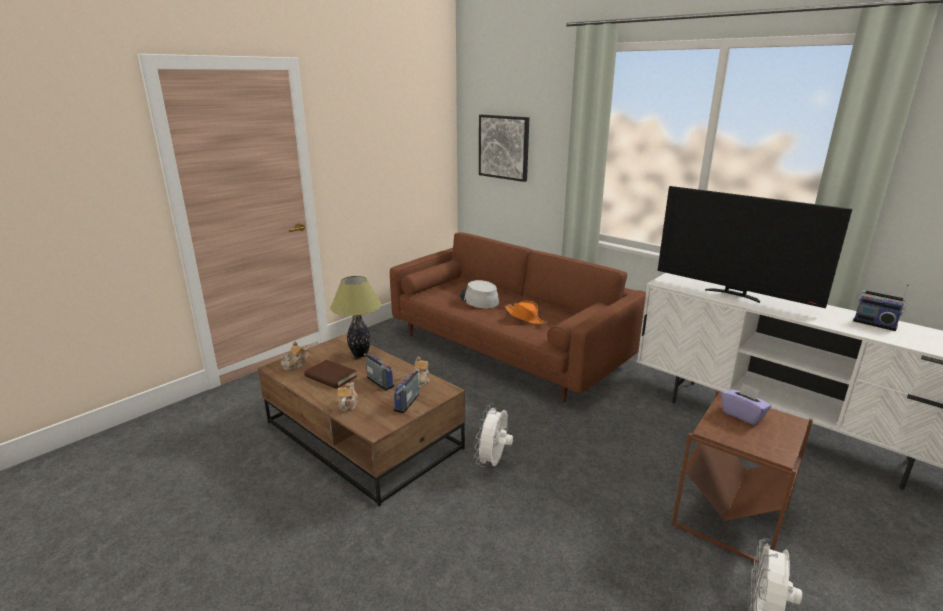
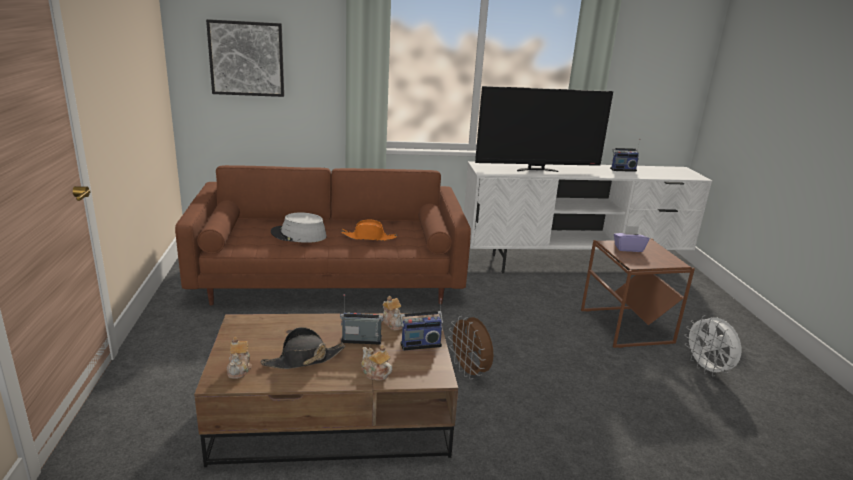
camera: 50 degrees left, 0 degrees up
brown book [304,360,357,389] -> black hat [261,327,345,369]
table lamp [330,276,381,357] -> none
radio [393,369,422,413] -> radio turned 75 degrees counterclockwise [400,298,443,351]
white fan [474,403,513,467] -> brown fan [448,316,493,379]

